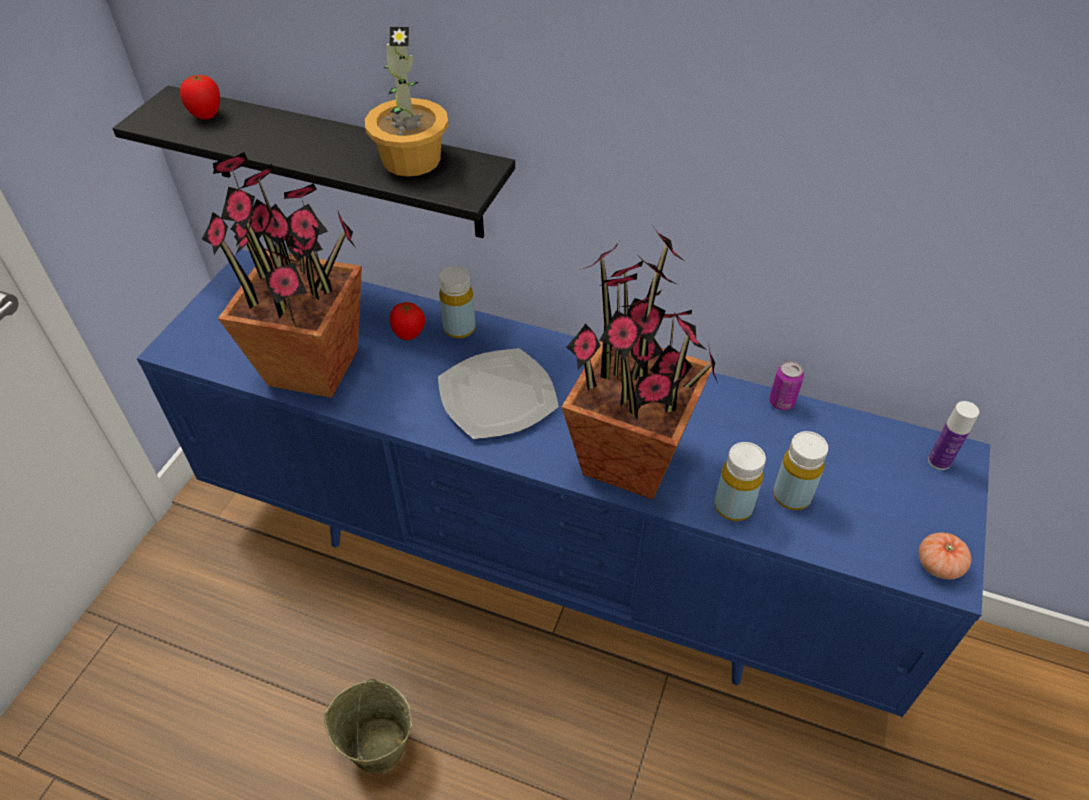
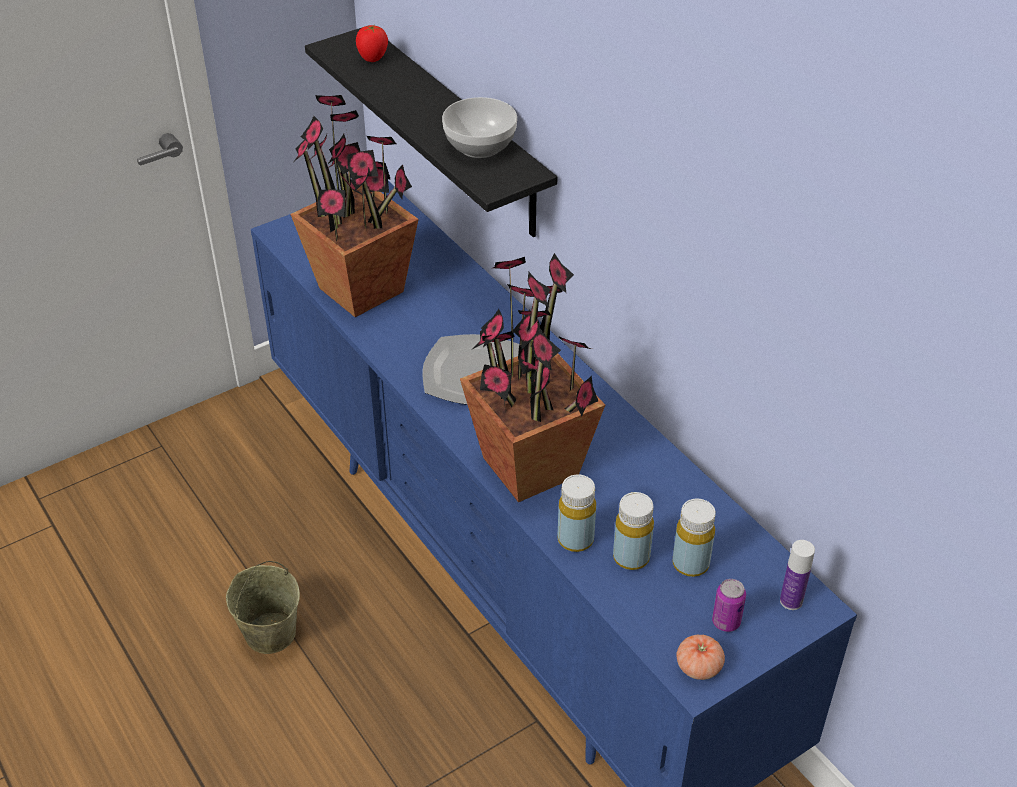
camera: 35 degrees right, 5 degrees down
potted plant [365,27,448,177] -> bowl [442,97,517,158]
tomato [390,302,425,340] -> none
yellow bottle [439,266,476,338] -> yellow bottle moved to [673,499,716,577]
can [769,361,804,410] -> can moved to [712,579,746,632]

